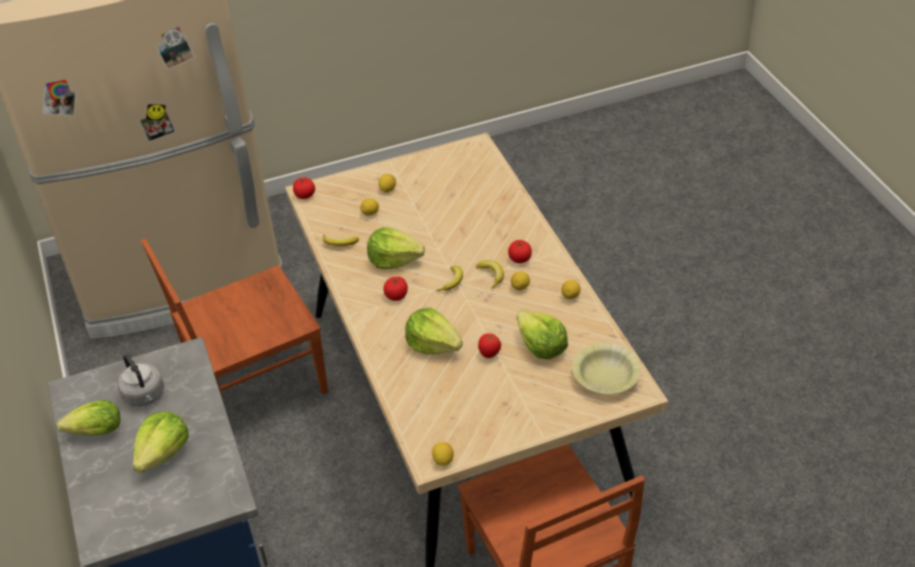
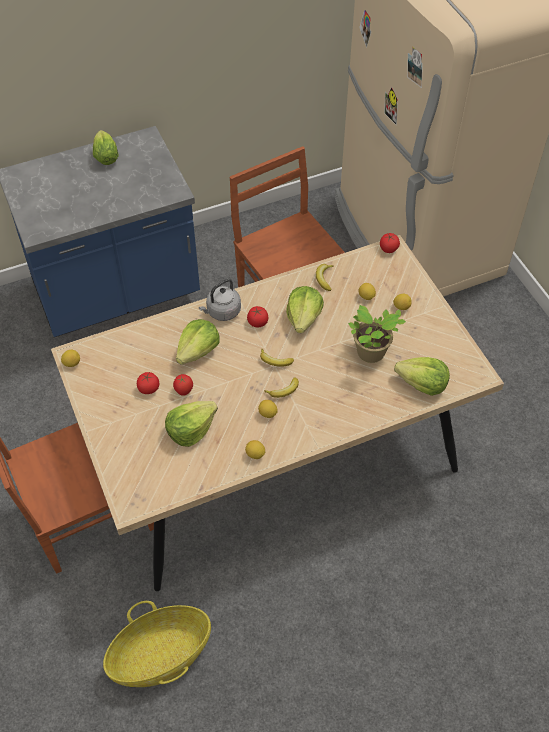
camera: 85 degrees right, 10 degrees up
grey kettle [117,354,164,407] -> grey kettle moved to [199,279,241,321]
lettuce [133,411,189,473] -> lettuce moved to [394,357,450,396]
tomato [508,240,532,263] -> tomato moved to [137,372,159,394]
yellow bowl [572,343,641,394] -> none
none -> basket [103,601,211,687]
none -> potted plant [348,305,406,363]

